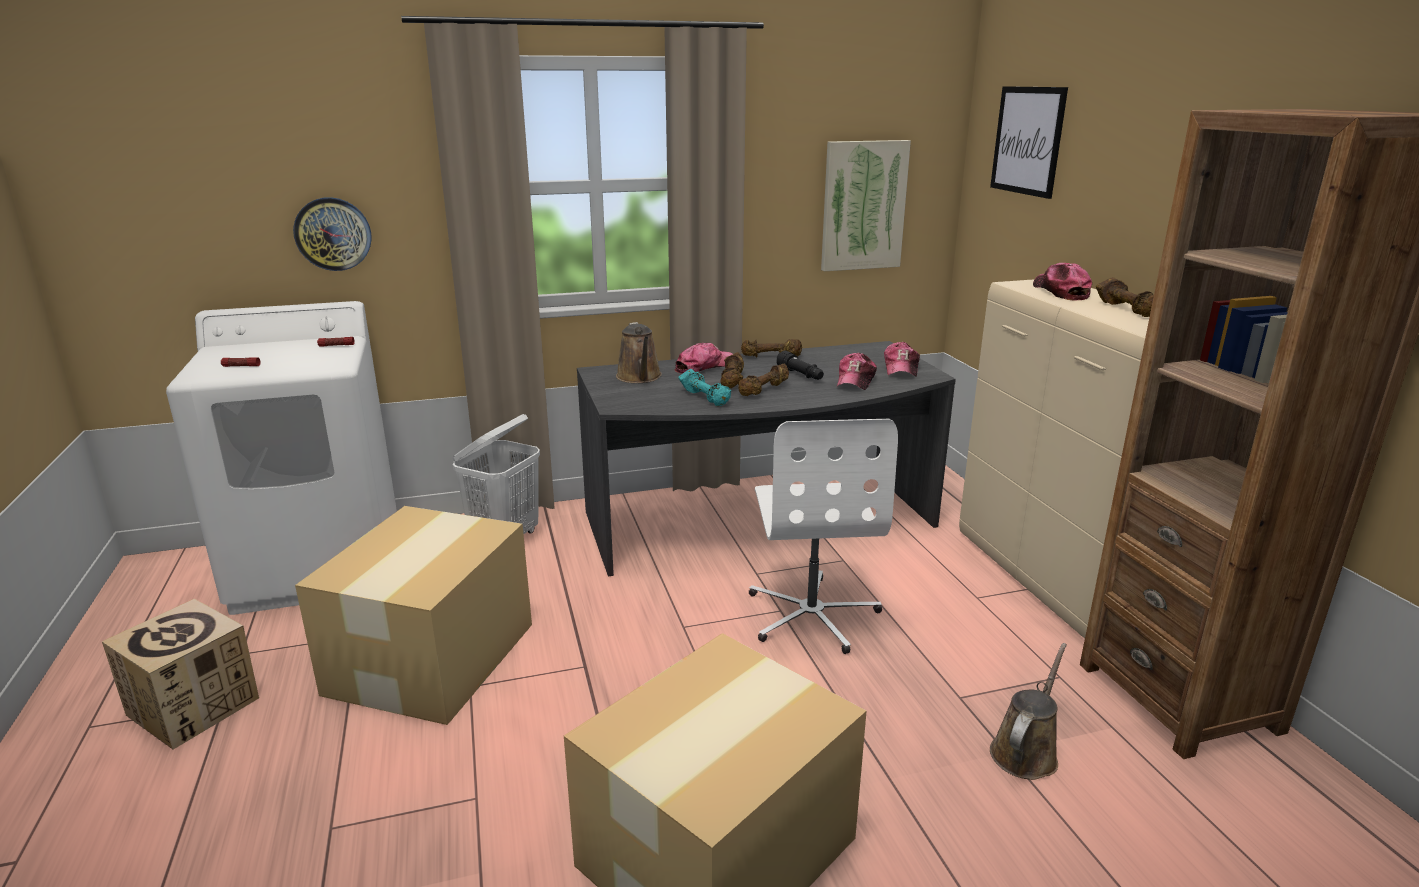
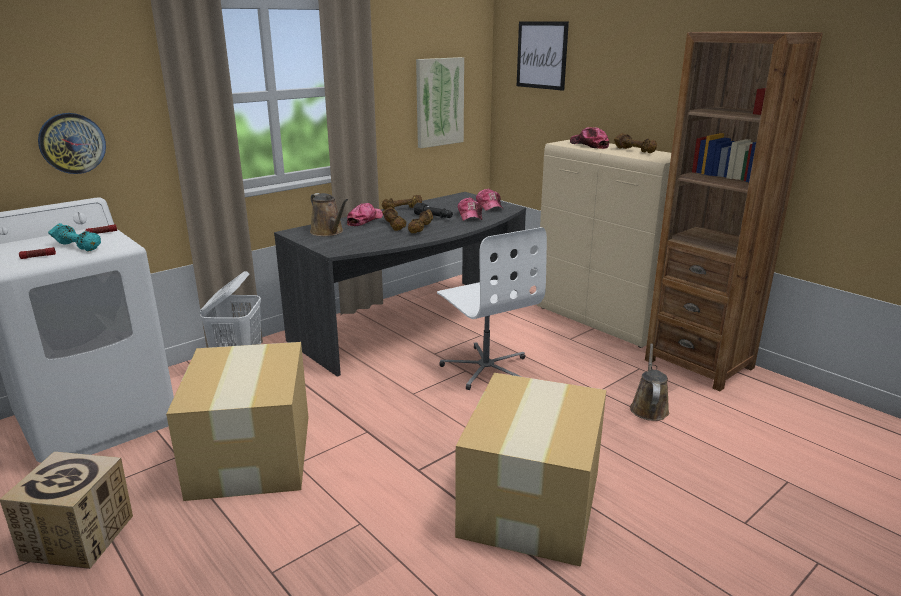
camera: 25 degrees left, 0 degrees up
turquoise dumbbell [678,369,731,406] -> turquoise dumbbell moved to [48,223,101,252]

